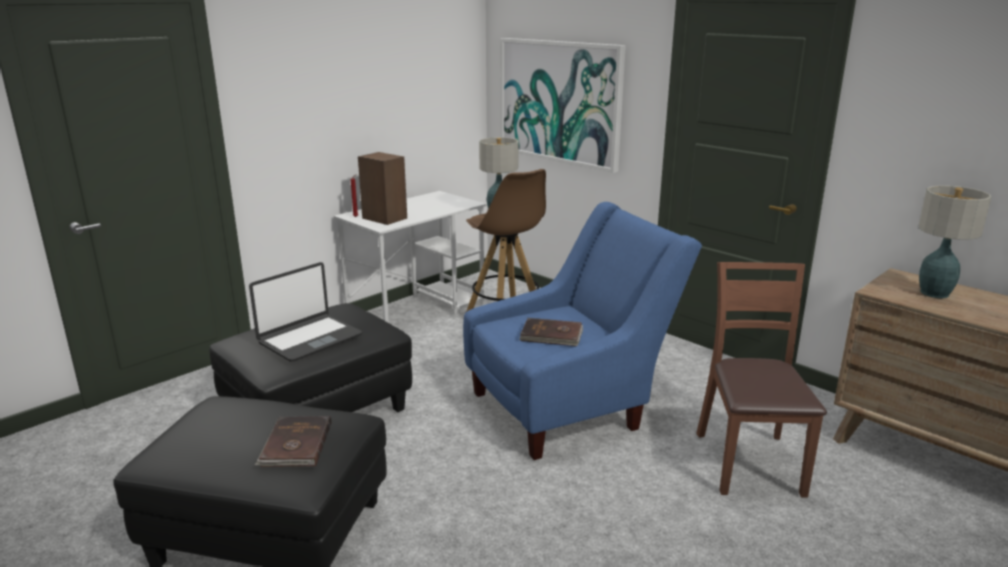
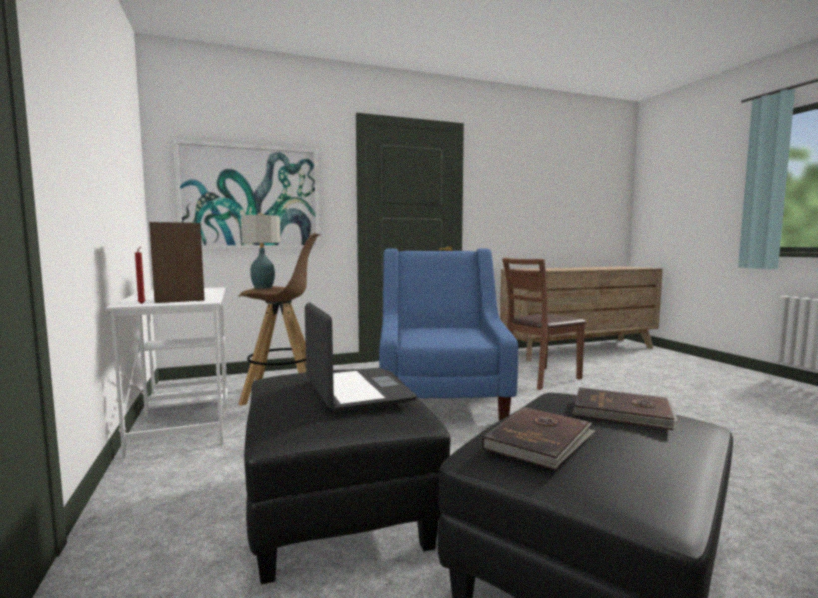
camera: 65 degrees left, 15 degrees down
brown book [519,318,583,346] -> brown book moved to [482,407,595,471]
brown chair [696,262,827,498] -> brown chair turned 60 degrees counterclockwise [502,258,587,390]
table lamp [919,185,991,298] -> none

